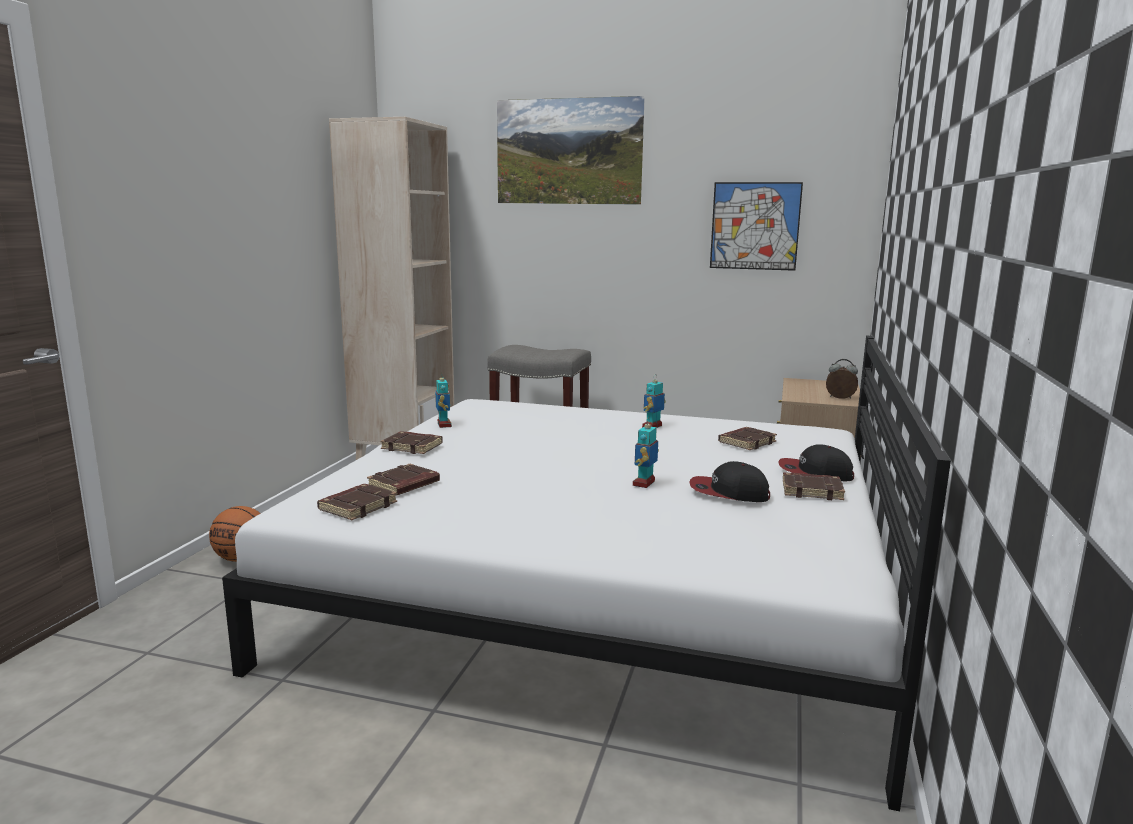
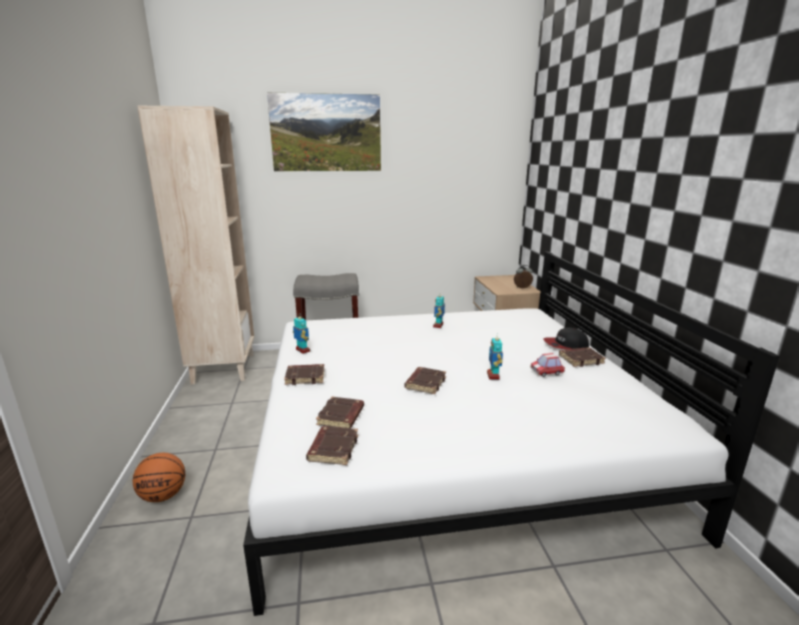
camera: 25 degrees left, 5 degrees up
cap [689,461,770,502] -> toy car [530,353,565,377]
picture [710,182,803,271] -> none
brown book [718,427,777,450] -> brown book moved to [405,367,446,394]

